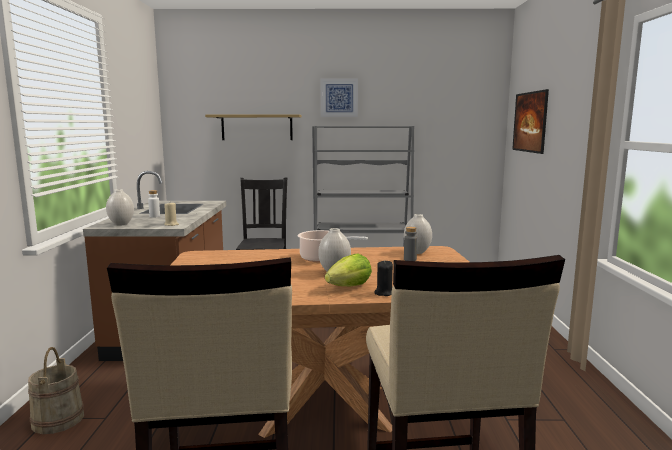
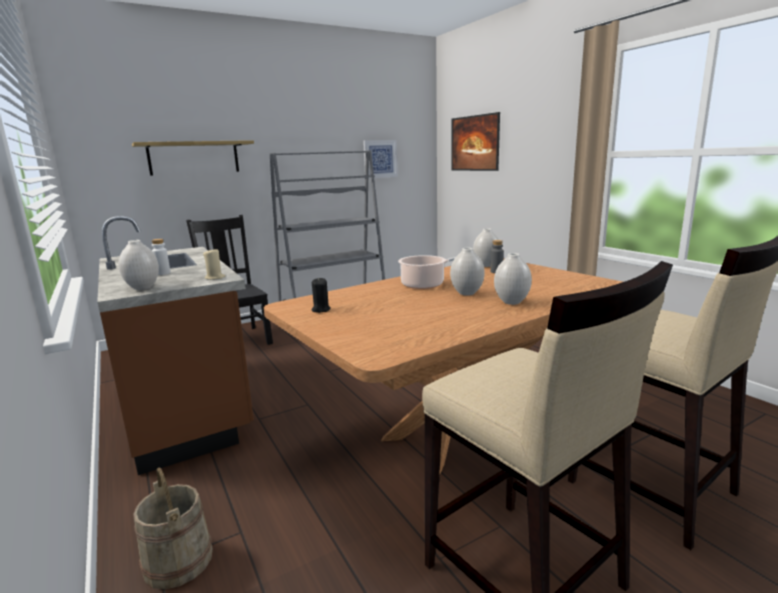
camera: 30 degrees left, 5 degrees up
picture [321,79,358,117] -> picture moved to [363,140,398,179]
lettuce [325,253,372,286] -> white vase [494,253,532,305]
black candle [374,261,393,296] -> black candle moved to [311,278,330,313]

